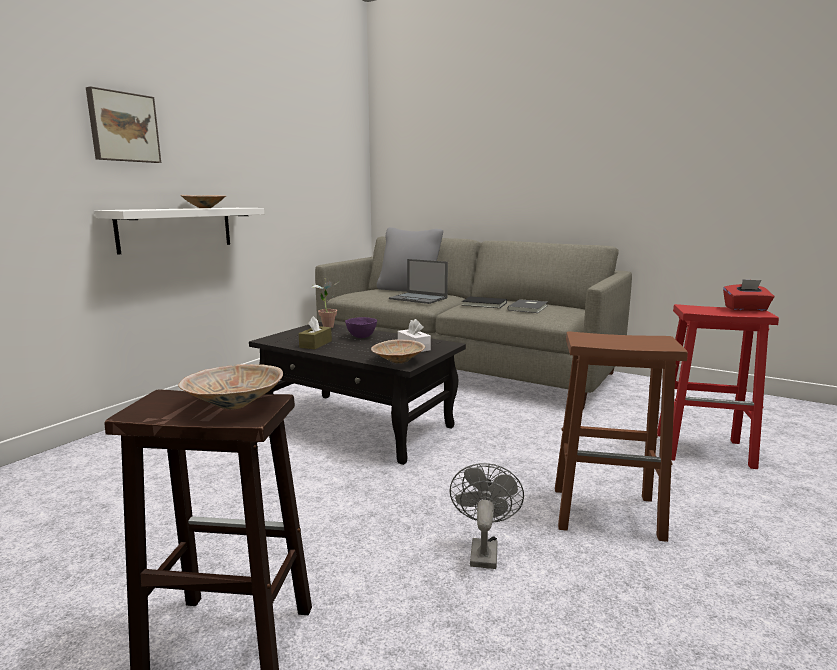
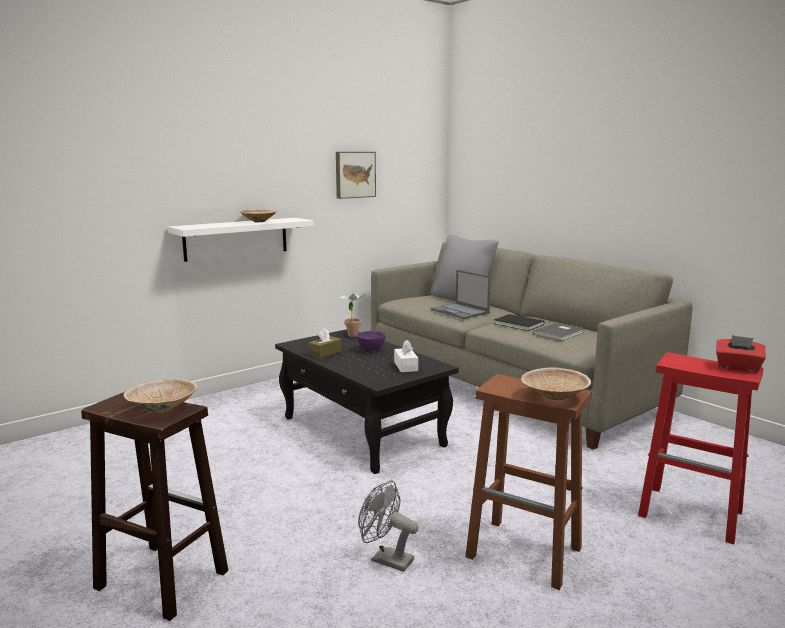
camera: 20 degrees right, 0 degrees up
picture [86,86,161,163] -> picture moved to [336,152,376,199]
beige bowl [371,339,425,364] -> beige bowl moved to [521,367,591,400]
grey fan [449,463,524,569] -> grey fan turned 90 degrees counterclockwise [358,481,419,572]

